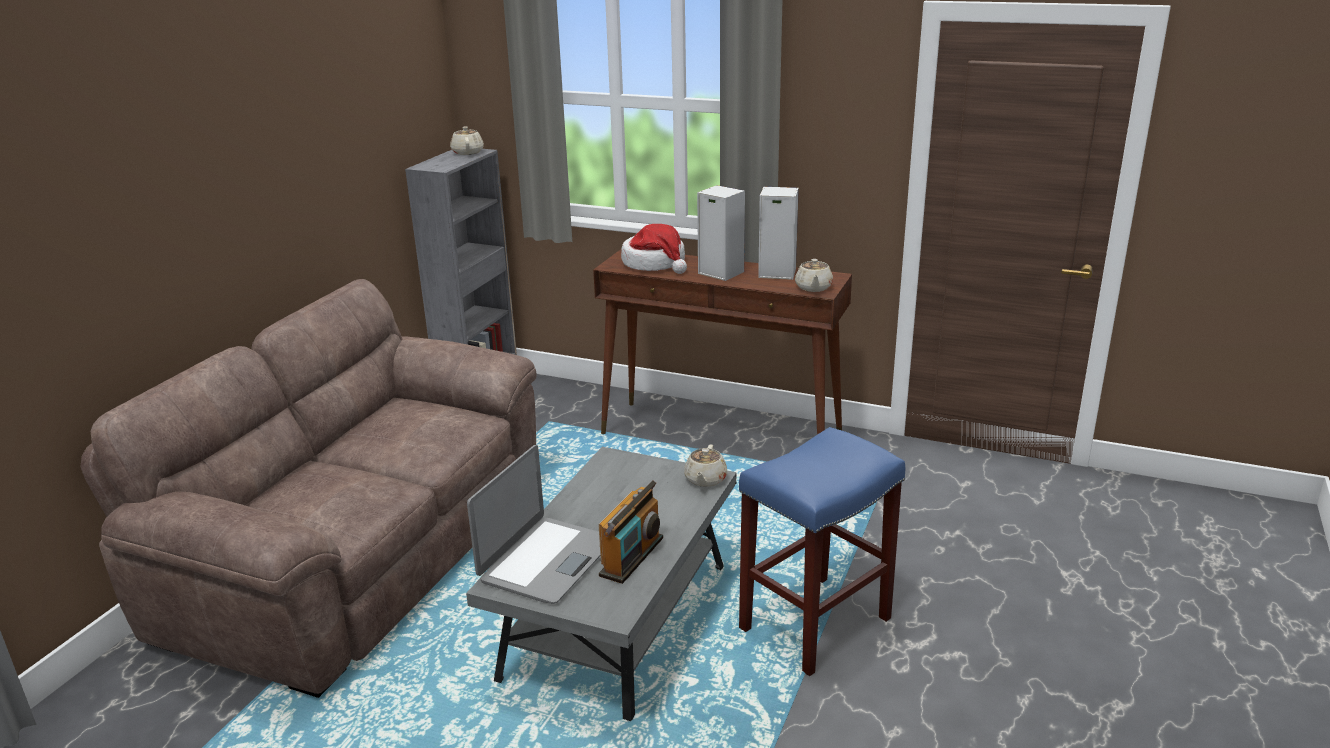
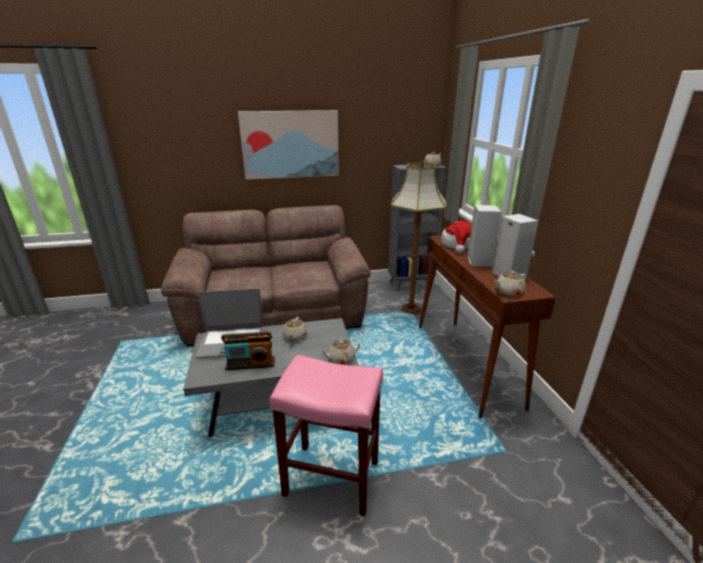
camera: 55 degrees right, 0 degrees up
blue stool [739,427,905,676] -> pink stool [270,355,383,516]
none -> picture [238,110,339,179]
none -> beige teapot [283,317,307,341]
none -> floor lamp [391,160,446,314]

